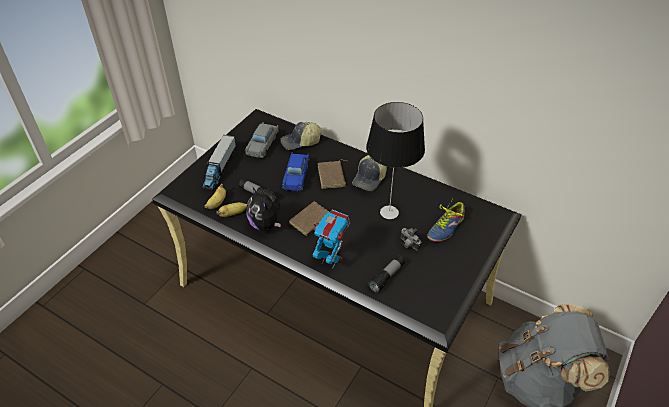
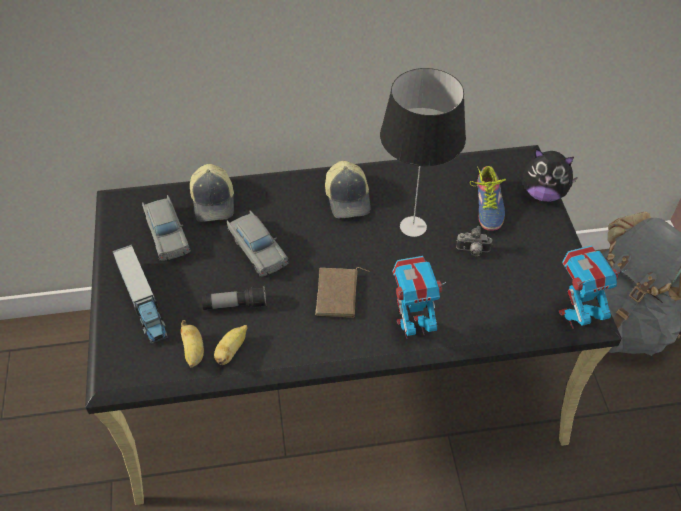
camera: 40 degrees left, 5 degrees up
plush toy [246,187,281,231] -> plush toy moved to [523,148,578,202]
cap [281,122,322,150] -> cap turned 45 degrees counterclockwise [190,164,234,222]
blue toy car [282,152,309,191] -> grey toy car [227,210,288,277]
brown book [318,160,347,189] -> none
flashlight [368,256,405,293] -> none
none -> toy robot [559,245,628,329]

